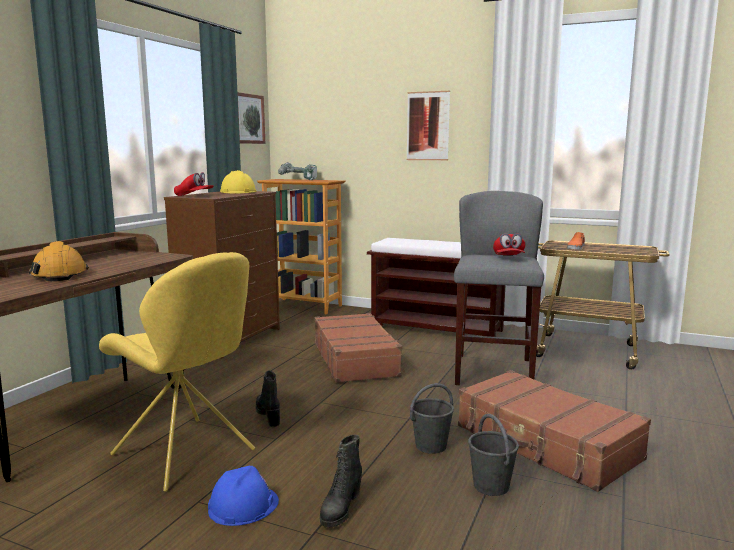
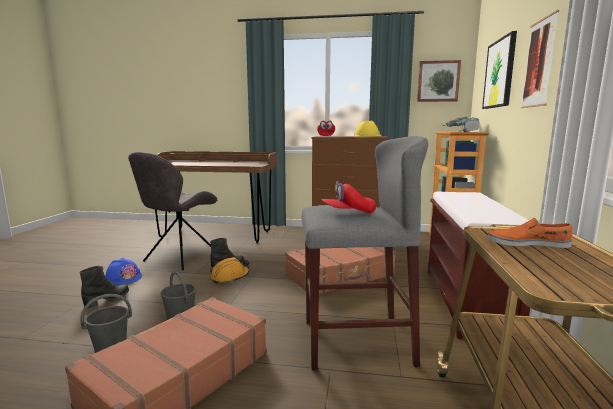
camera: 75 degrees right, 0 degrees up
orange hard hat [29,241,89,281] -> orange hard hat moved to [210,257,250,283]
yellow chair [99,252,255,492] -> grey chair [128,152,218,270]
black boot [320,435,362,527] -> black boot turned 120 degrees clockwise [79,266,129,309]
none -> picture [482,31,517,109]

